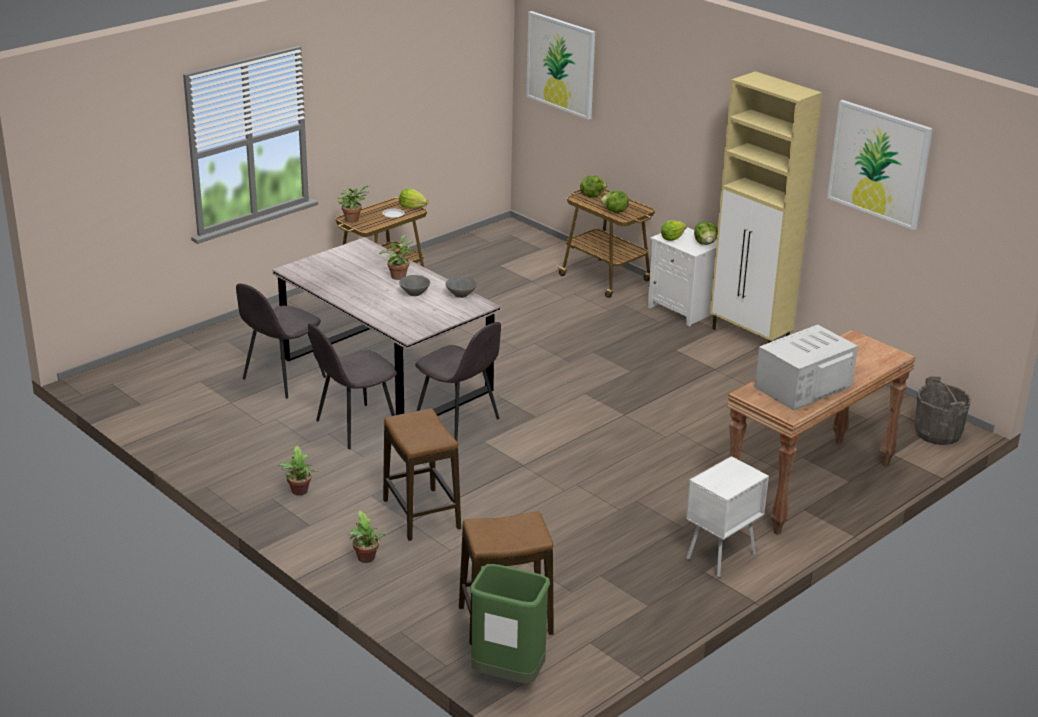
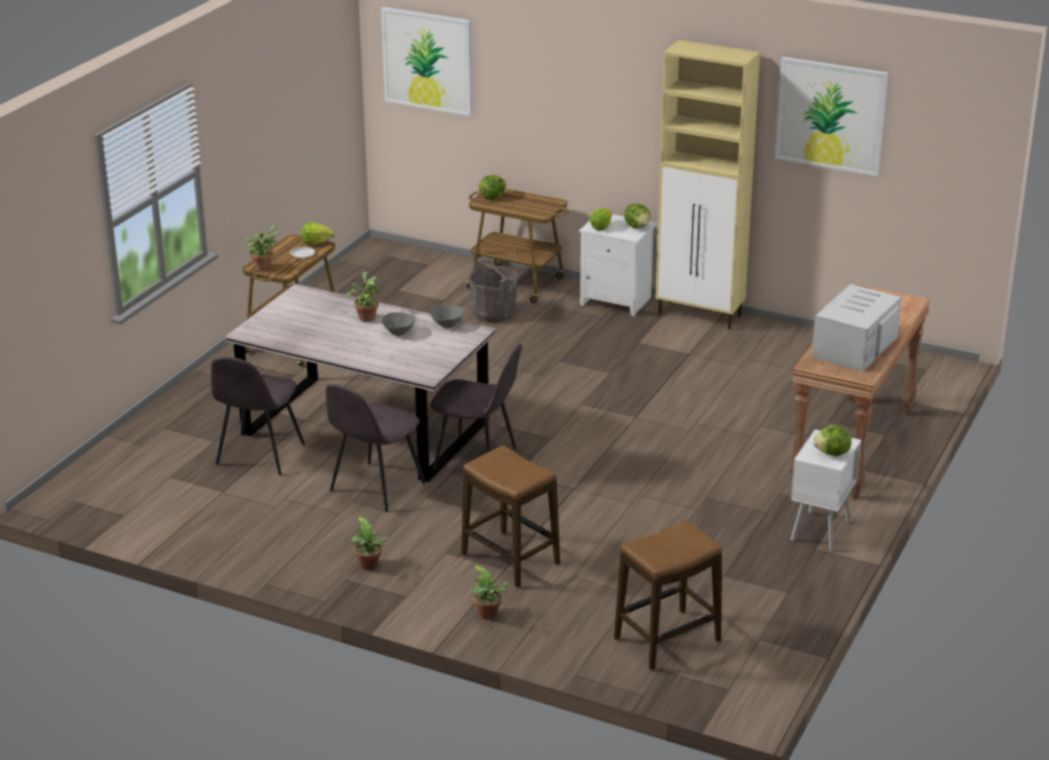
camera: 20 degrees left, 0 degrees up
green trash can [470,564,550,684] -> none
lettuce [601,190,629,213] -> lettuce moved to [813,425,852,456]
grey bucket [915,376,971,445] -> grey bucket moved to [469,260,518,323]

